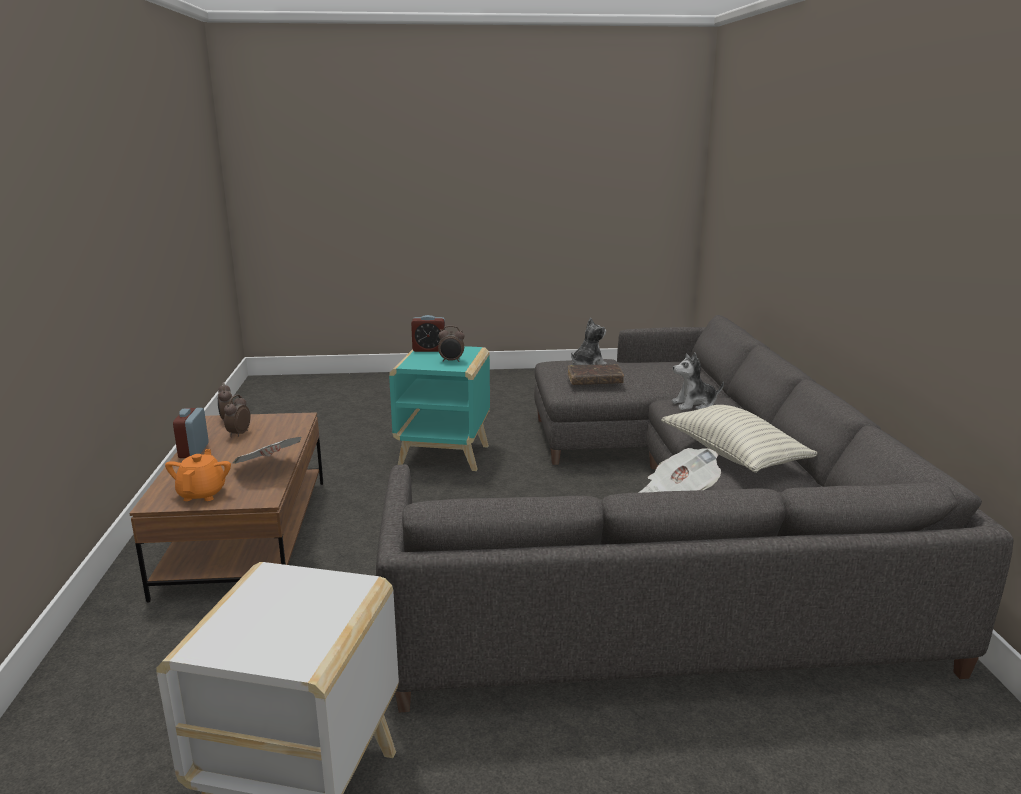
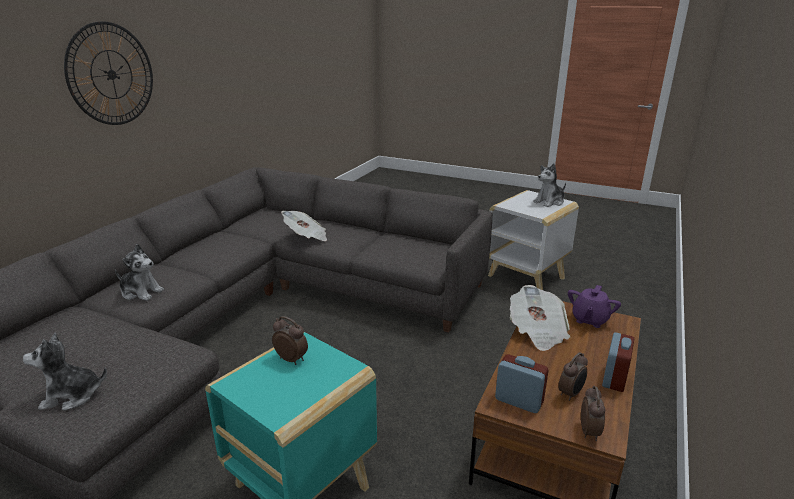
camera: 150 degrees left, 5 degrees up
orange teapot [165,449,231,501] -> purple teapot [568,285,621,328]
alarm clock [411,315,445,352] -> alarm clock moved to [495,354,549,413]
brown book [567,364,624,385] -> none
pillow [661,405,818,473] -> none
none -> wall clock [64,21,153,125]
none -> plush toy [533,163,566,207]

